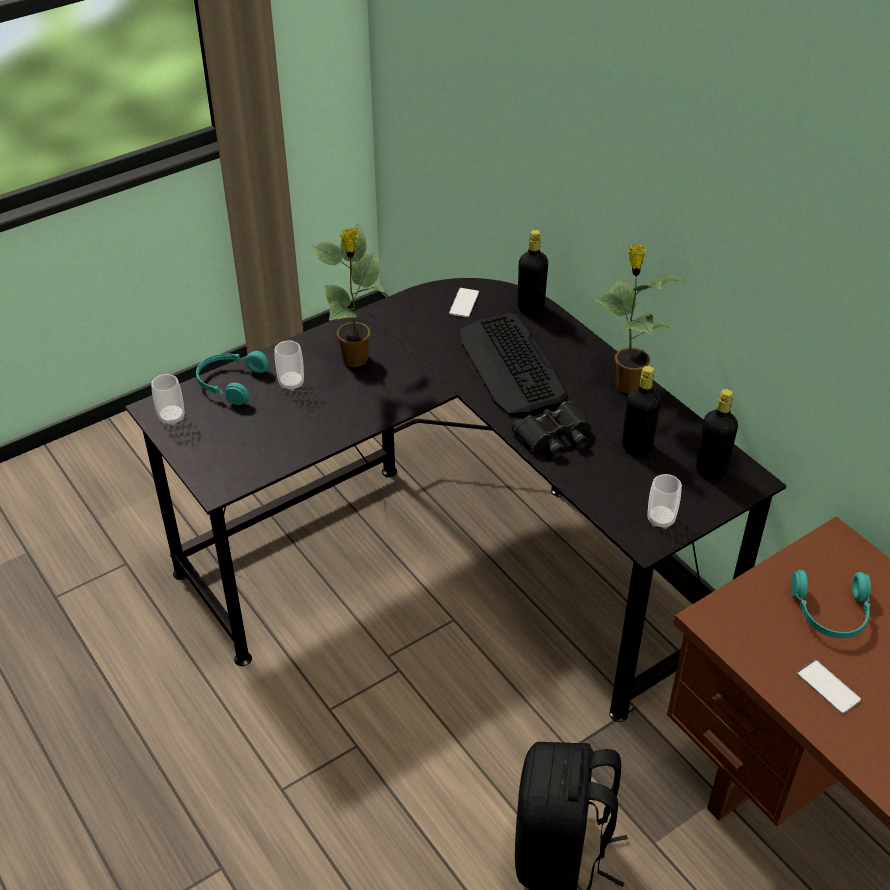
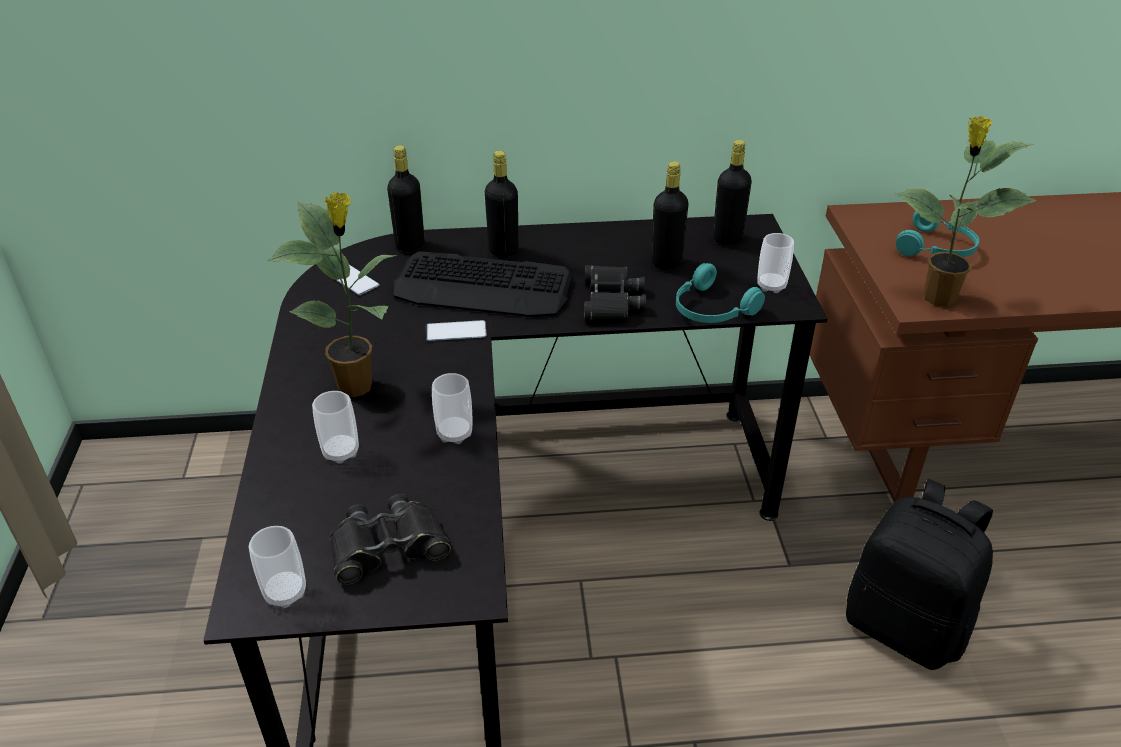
camera: 60 degrees left, 5 degrees down
turquoise headphones [196,351,269,405] -> turquoise headphones moved to [676,263,765,323]
potted plant [593,244,686,394] -> potted plant moved to [895,116,1036,307]
phone [797,660,861,714] -> phone moved to [426,320,487,341]
none -> black binoculars [330,494,451,585]
none -> cup [432,373,472,444]
none -> black bottle [485,151,519,258]

